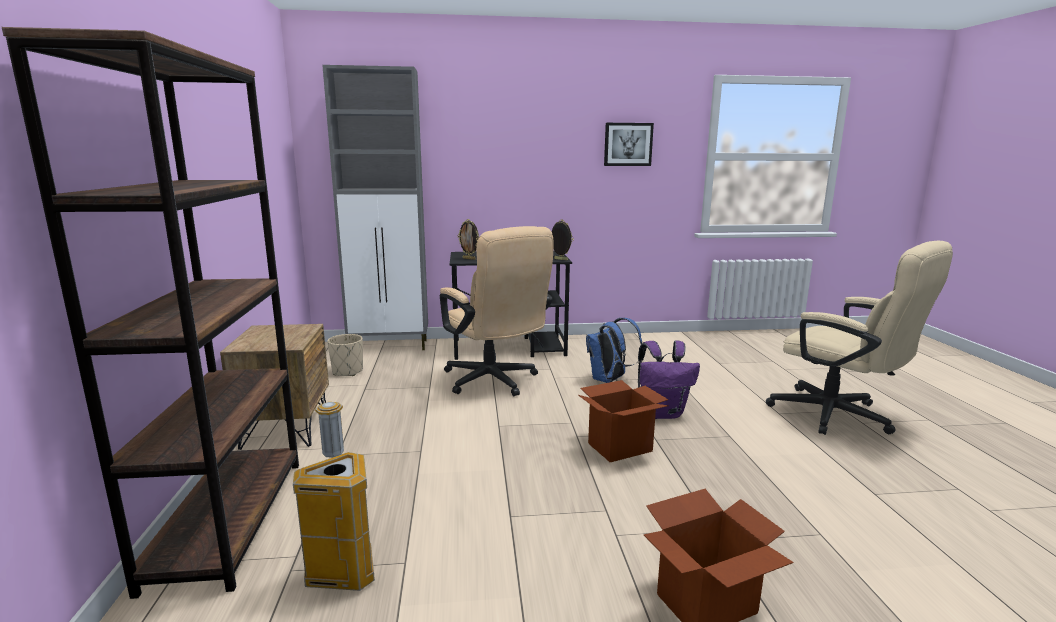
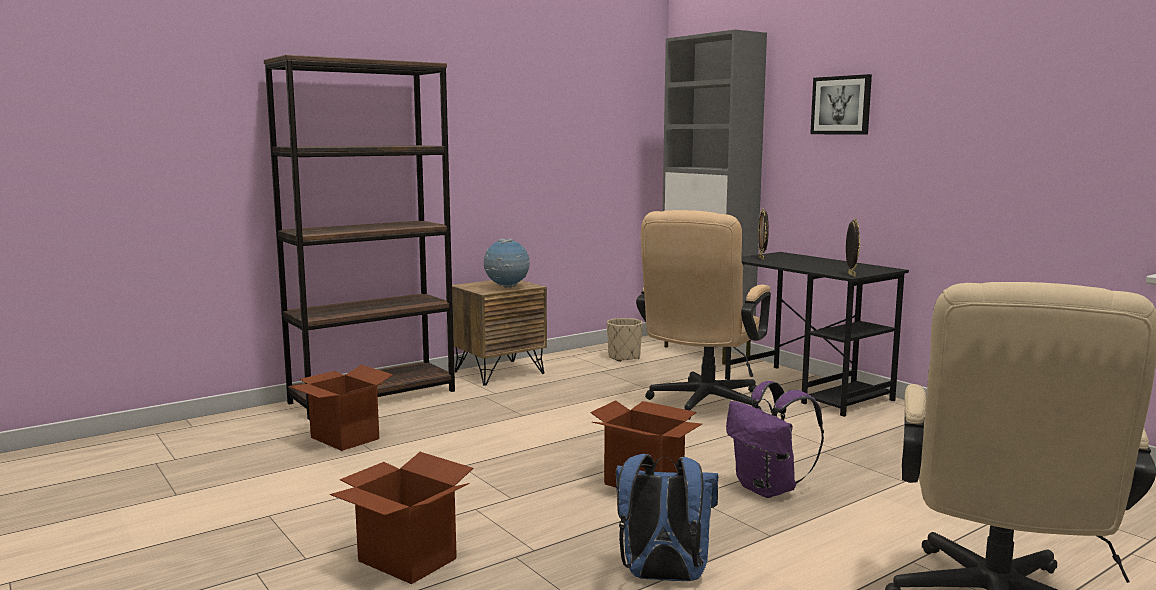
camera: 60 degrees right, 5 degrees down
trash can [293,402,375,591] -> cardboard box [288,365,393,451]
blue backpack [586,318,642,383] -> blue backpack moved to [616,454,718,581]
picture [604,123,654,166] -> picture moved to [810,74,872,134]
none -> globe [484,239,530,288]

